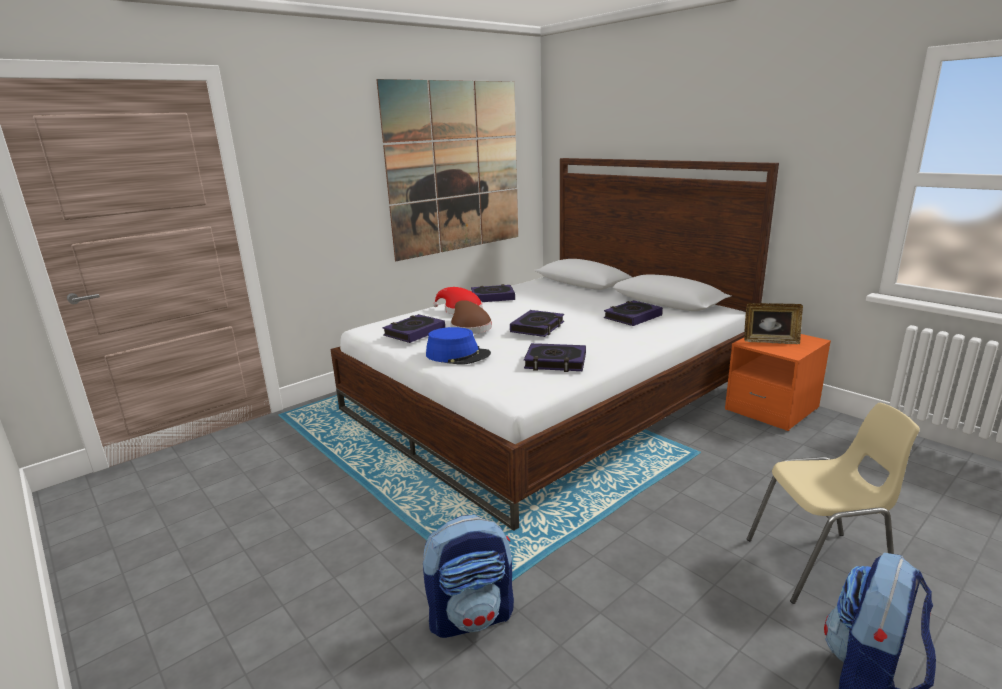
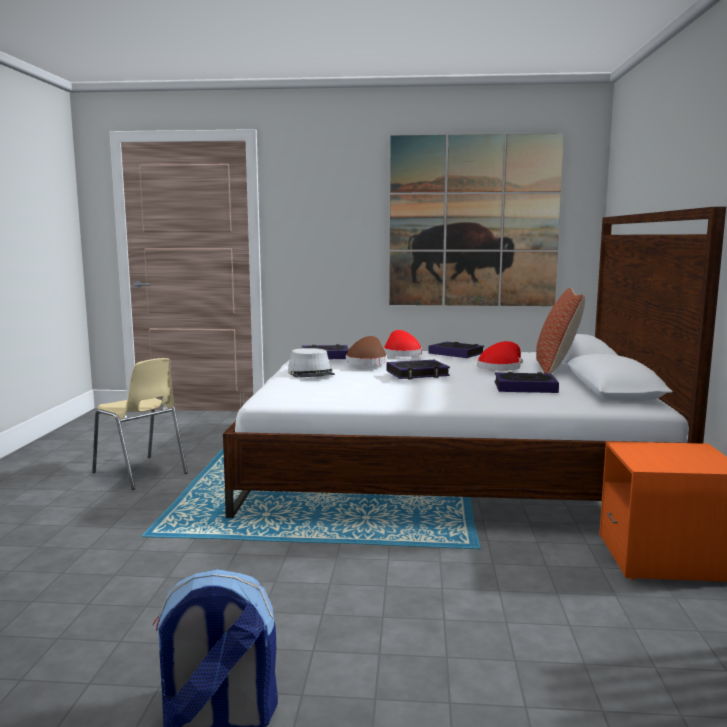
camera: 45 degrees right, 10 degrees down
backpack [423,515,514,638] -> none
blue hat [426,327,491,365] -> grey hat [288,348,335,378]
book [524,343,586,372] -> none
picture frame [744,303,803,344] -> none
beige chair [747,403,920,604] -> beige chair moved to [92,358,188,490]
none -> red hat [477,341,523,371]
none -> pillow [536,288,585,374]

